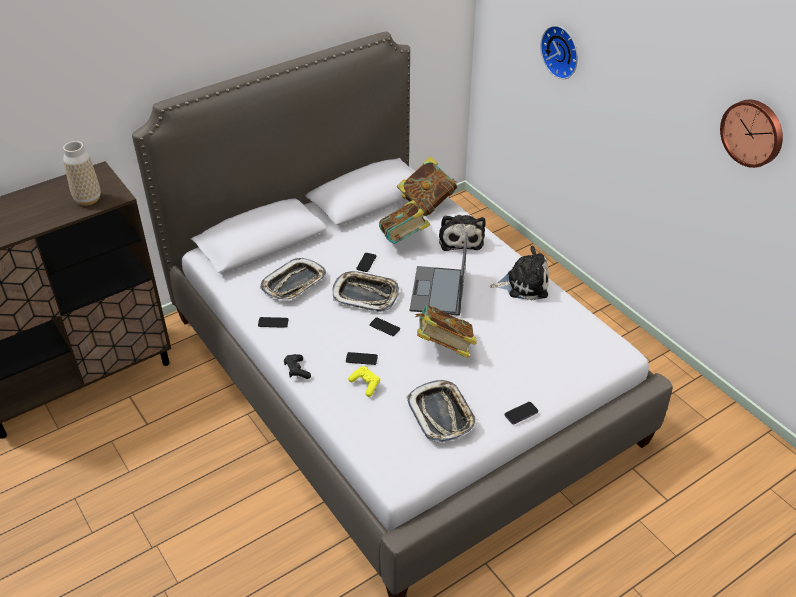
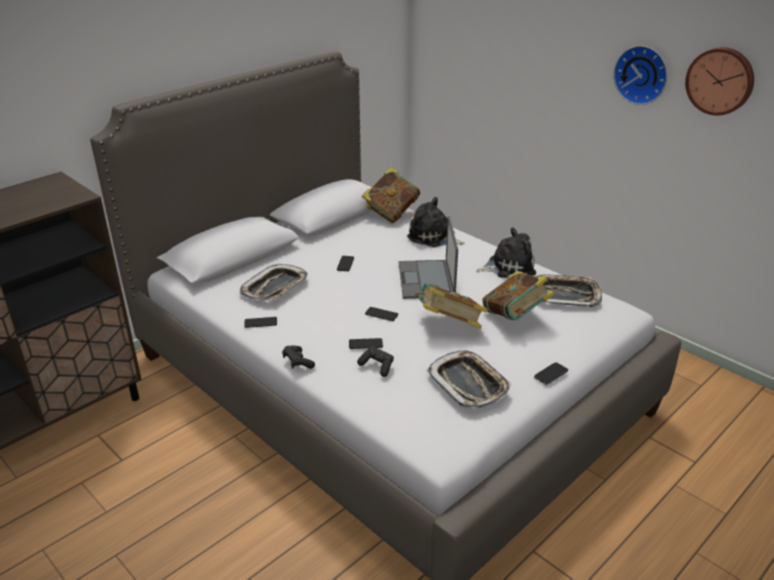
camera: 10 degrees left, 10 degrees down
vase [63,141,101,206] -> none
tray [333,271,400,312] -> tray moved to [536,274,602,307]
yellow game controller [348,366,380,397] -> black game controller [357,347,394,377]
book [379,200,430,244] -> book moved to [483,271,555,320]
plush toy [439,215,486,251] -> plush toy turned 135 degrees clockwise [407,197,464,247]
wall clock [540,25,578,79] -> wall clock moved to [613,45,668,105]

